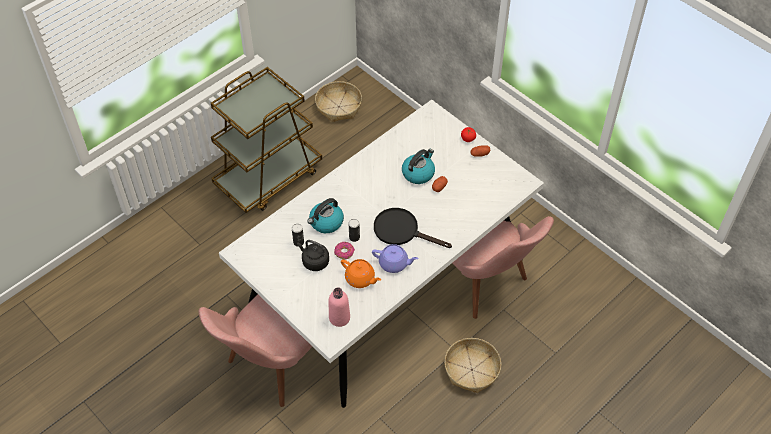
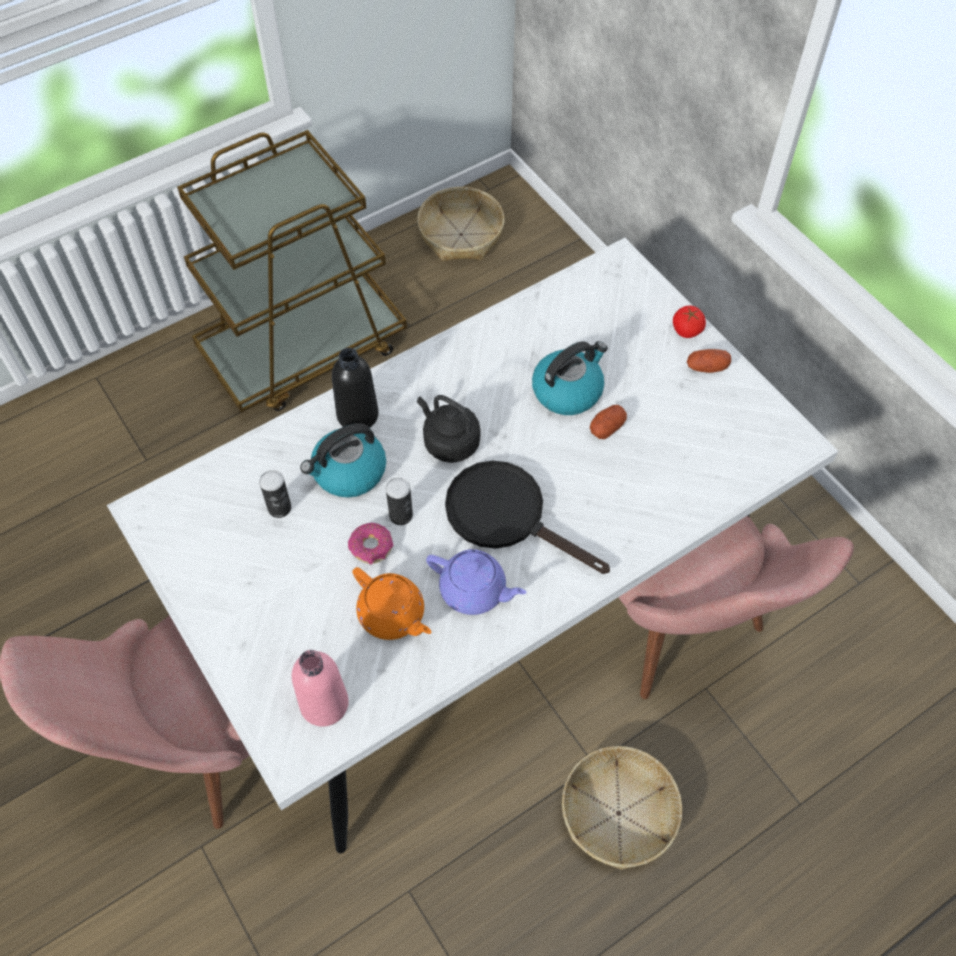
camera: 10 degrees right, 5 degrees up
black kettle [297,240,329,271] -> black kettle moved to [417,395,480,463]
none -> black bottle [332,348,379,427]

